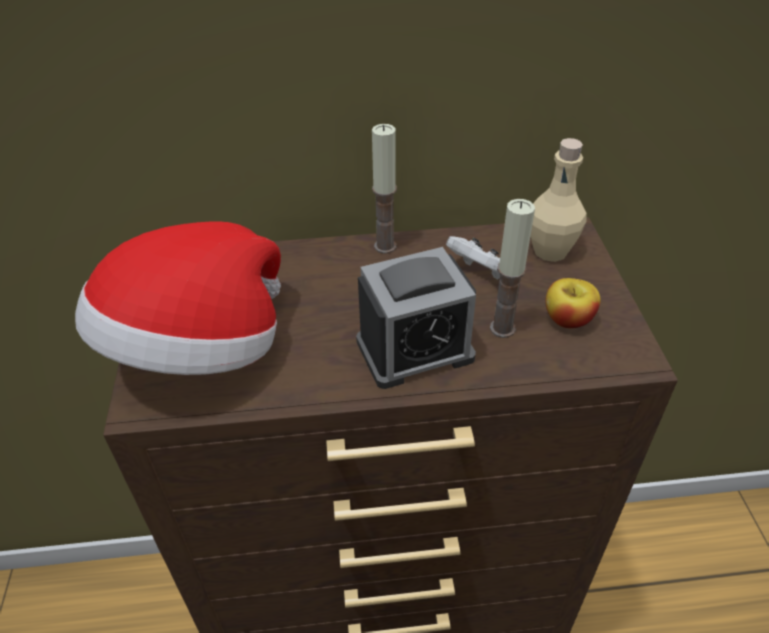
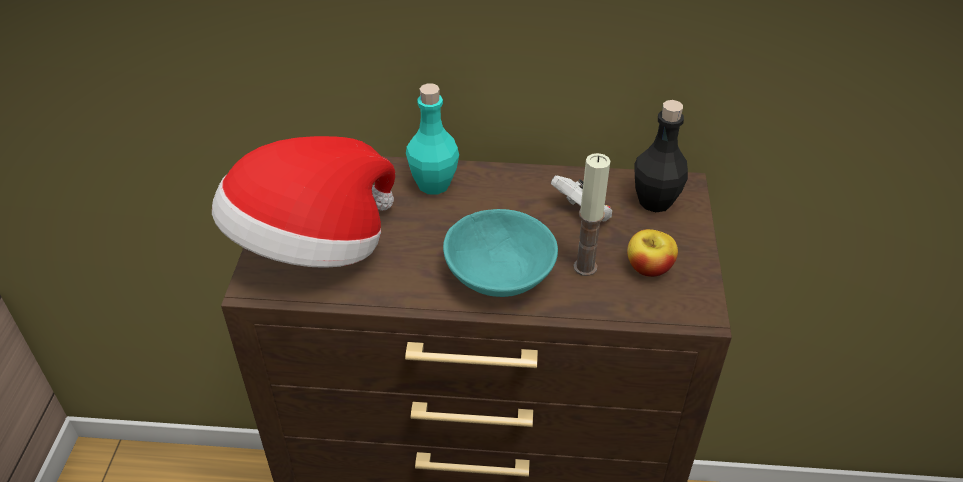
camera: 10 degrees right, 0 degrees up
alarm clock [356,247,476,389] -> turquoise bowl [443,209,558,297]
candle [372,124,397,254] -> none
beige bottle [530,138,587,262] -> black bottle [634,100,688,212]
none -> turquoise bottle [406,83,459,195]

